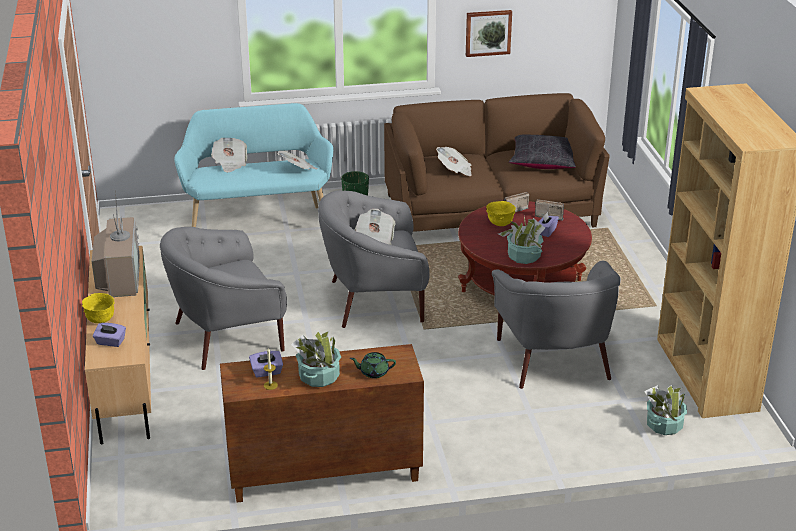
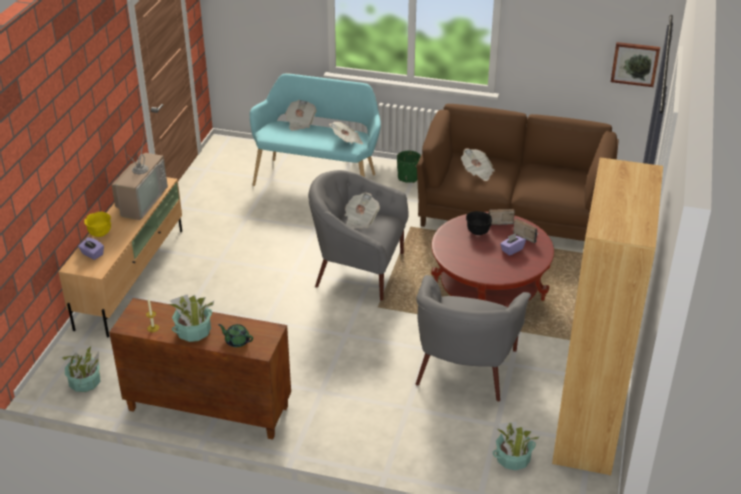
camera: 25 degrees right, 5 degrees up
grey armchair [160,227,287,370] -> none
purple tissue box [249,351,283,377] -> none
picture [466,10,512,57] -> picture moved to [611,42,660,87]
yellow bowl [486,201,516,226] -> black bowl [466,211,492,235]
potted plant [498,217,545,264] -> potted plant moved to [60,346,100,392]
black pillow [509,135,576,169] -> none

